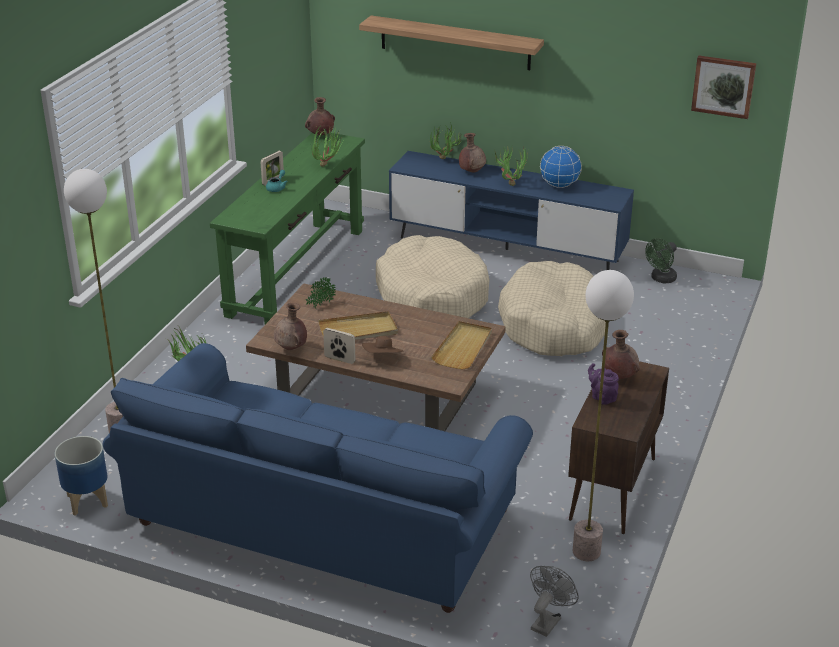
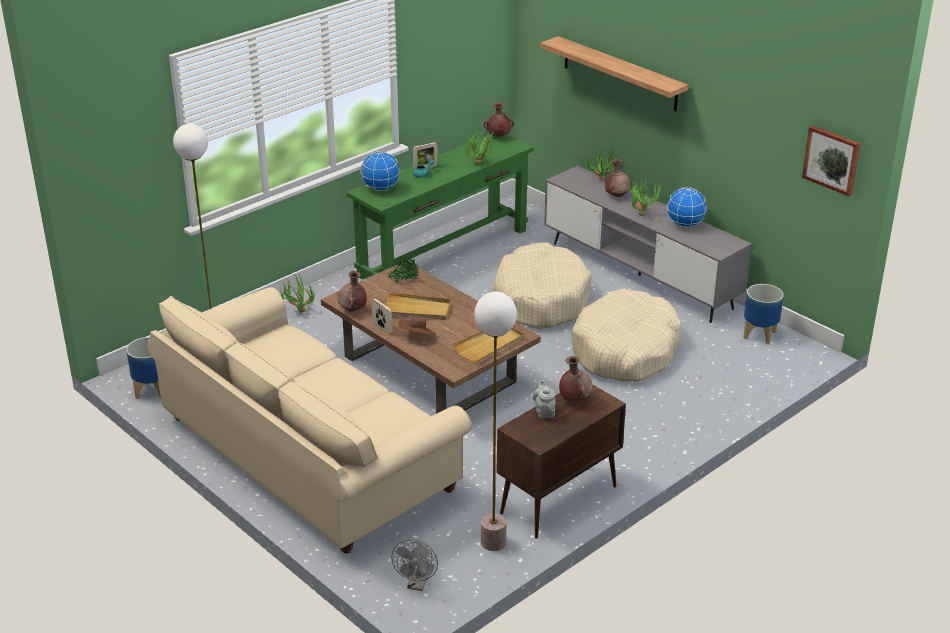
camera: 25 degrees right, 0 degrees up
blue sofa [103,343,533,613] -> beige sofa [147,287,472,553]
blue tv stand [389,151,634,270] -> grey tv stand [544,166,752,323]
grey fan [530,566,579,637] -> grey fan turned 135 degrees clockwise [391,540,438,591]
purple teapot [588,363,619,405] -> grey teapot [533,380,556,419]
green fan [645,238,677,283] -> planter [743,284,784,345]
none -> globe [360,151,400,191]

